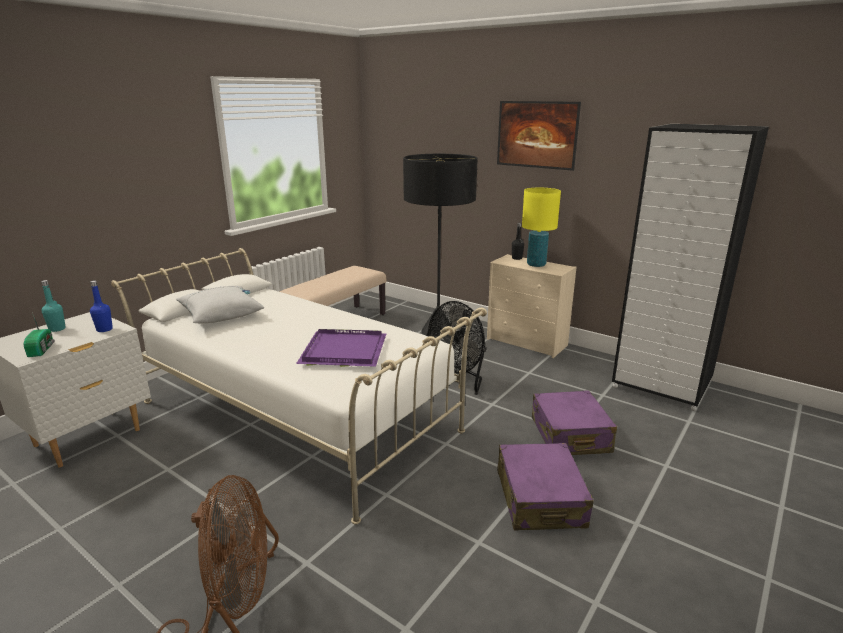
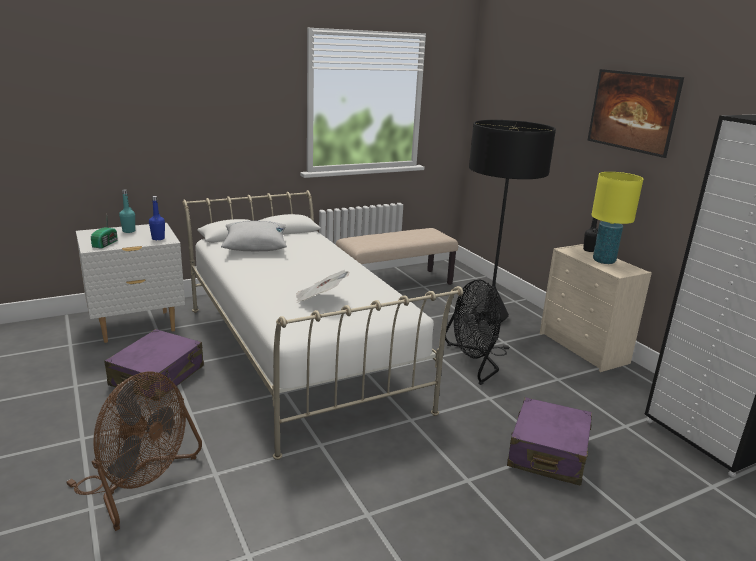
camera: 25 degrees right, 0 degrees up
purple tray [296,329,386,367] -> newspaper [296,270,349,303]
purple suitcase [497,443,594,531] -> purple suitcase moved to [104,329,204,401]

